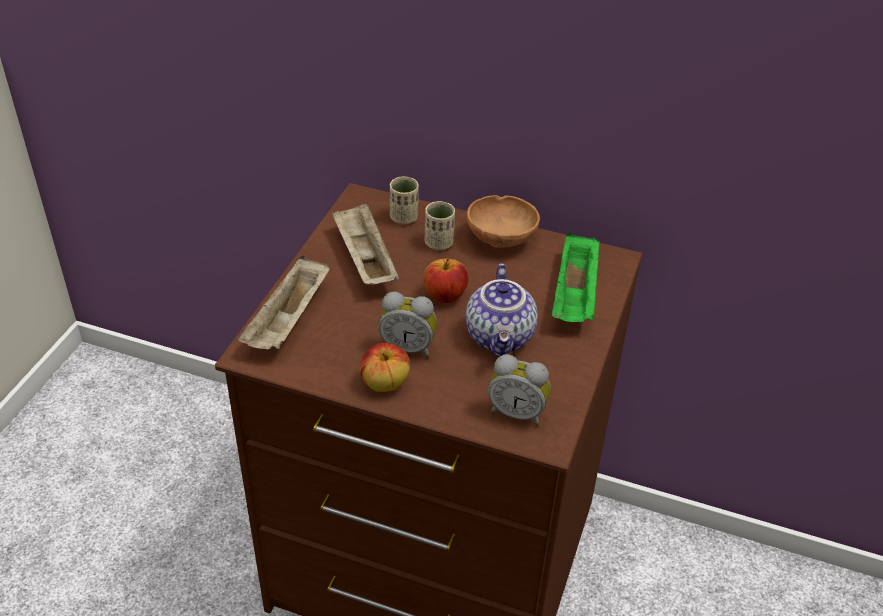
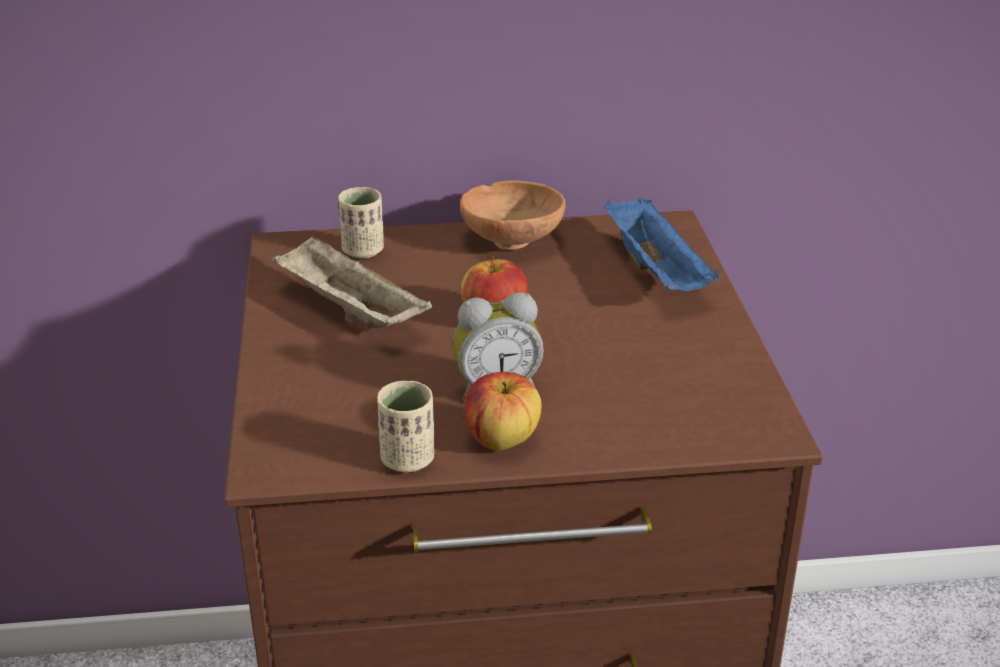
camera: 25 degrees left, 10 degrees down
beige tray [238,256,330,349] -> none
beige cup [424,201,455,250] -> beige cup moved to [377,381,434,472]
teapot [466,263,538,356] -> none
alarm clock [488,354,551,426] -> none
green tray [552,233,600,322] -> blue tray [605,198,719,291]

